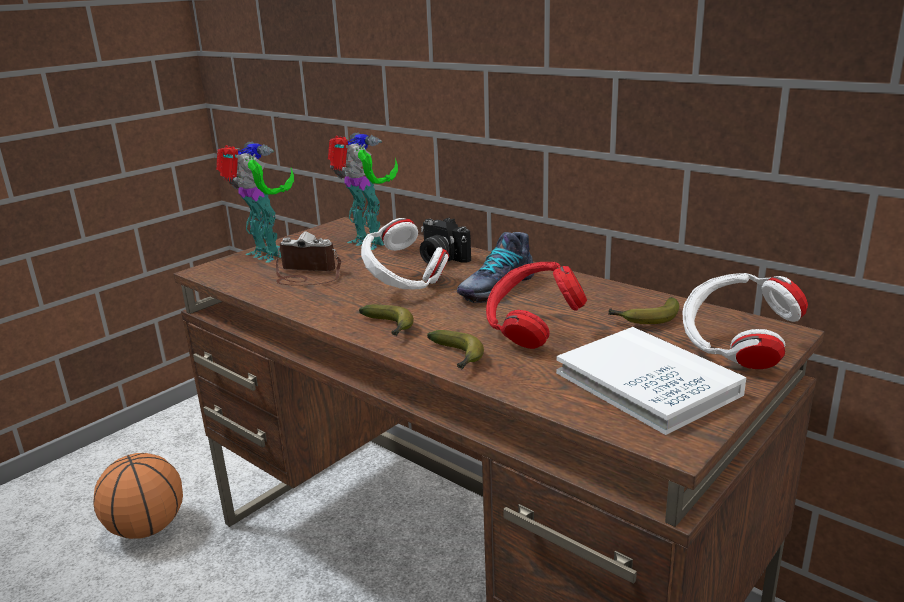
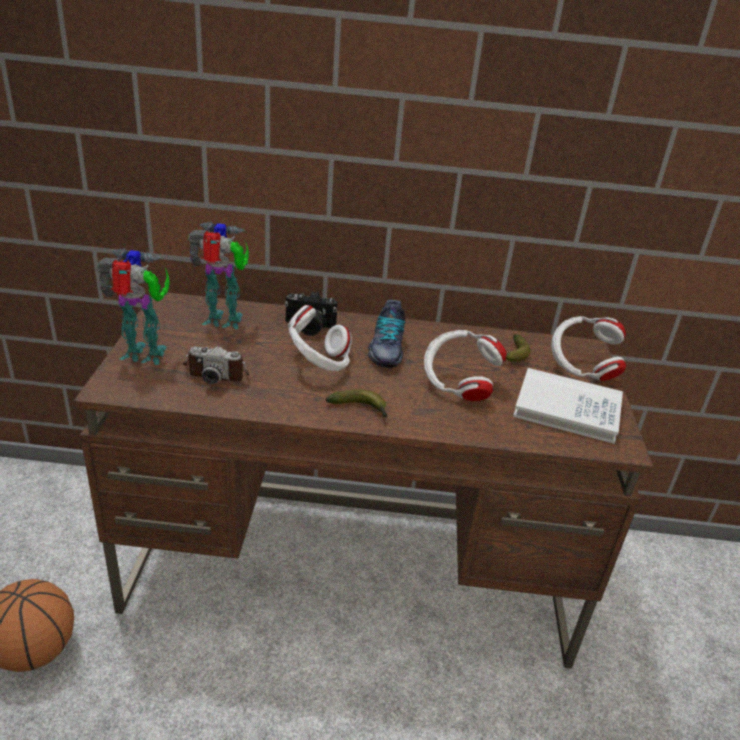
camera: 40 degrees left, 10 degrees up
camera [276,231,341,285] -> camera turned 150 degrees counterclockwise [183,346,249,384]
banana [427,330,484,370] -> none
red headphones [486,262,587,349] -> white headphones [424,330,507,401]

